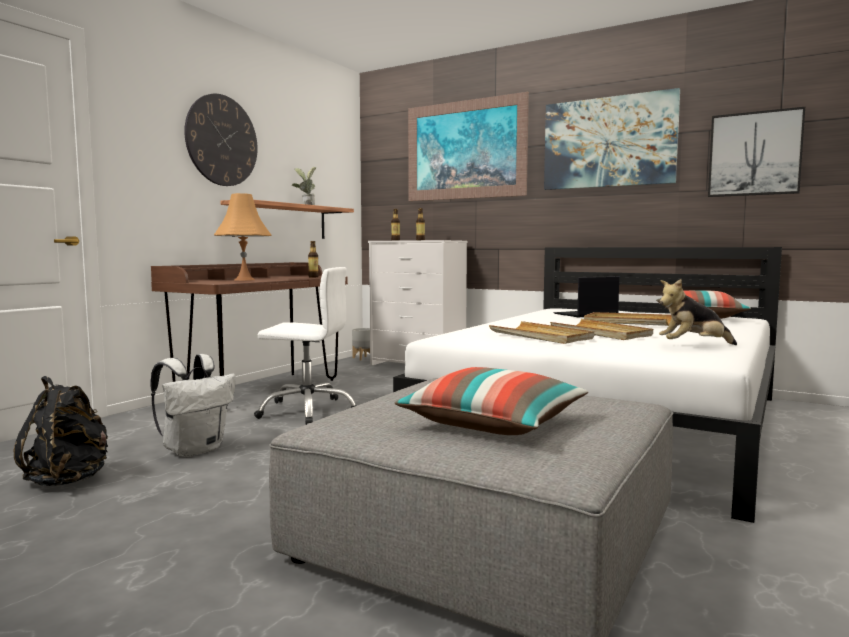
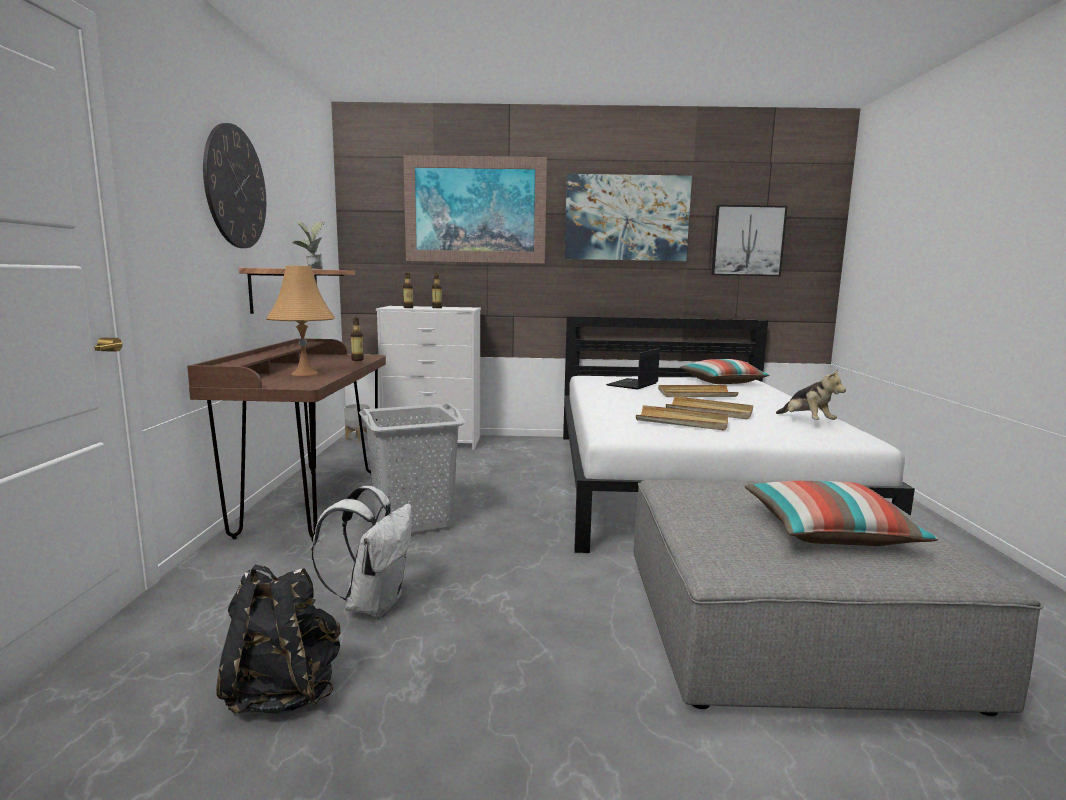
camera: 30 degrees left, 5 degrees up
white office chair [254,267,357,425] -> grey laundry basket [359,403,466,534]
plush toy [659,279,737,345] -> plush toy turned 75 degrees counterclockwise [776,369,846,420]

